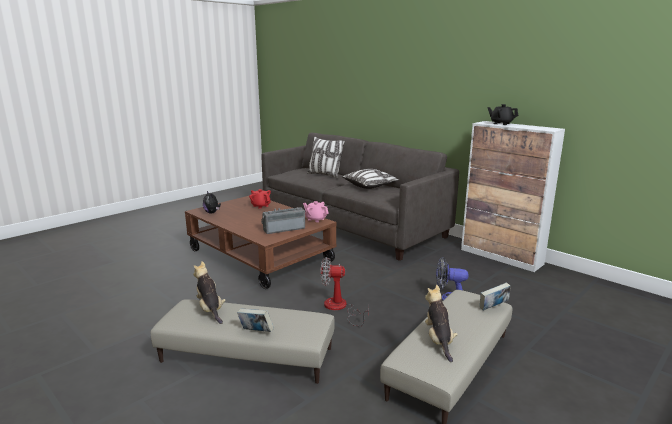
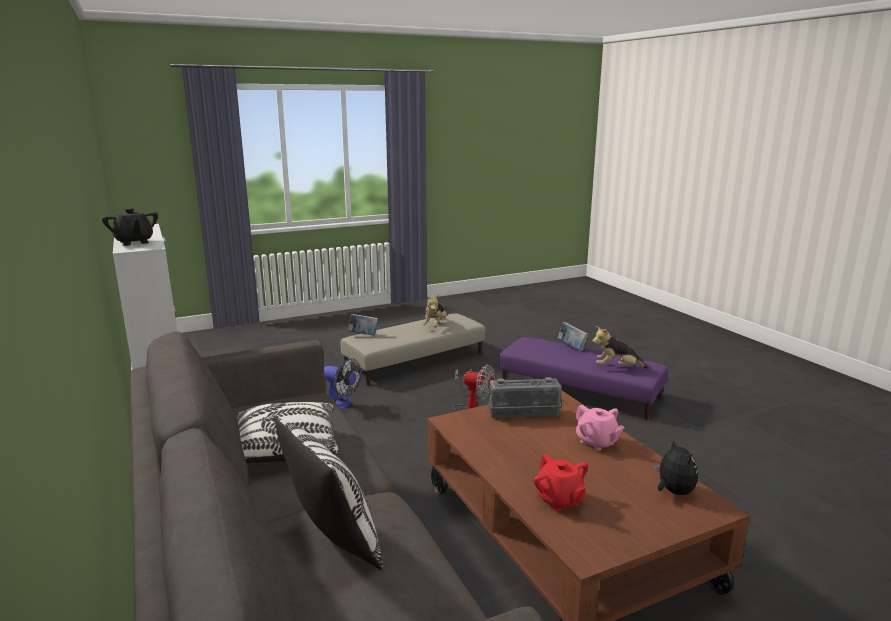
camera: 160 degrees left, 0 degrees up
beige ottoman [151,299,334,384] -> purple ottoman [499,337,668,420]
plush toy [193,261,226,324] -> plush toy turned 105 degrees clockwise [592,326,648,368]
pink teapot [303,201,329,222] -> pink teapot moved to [575,405,625,451]

